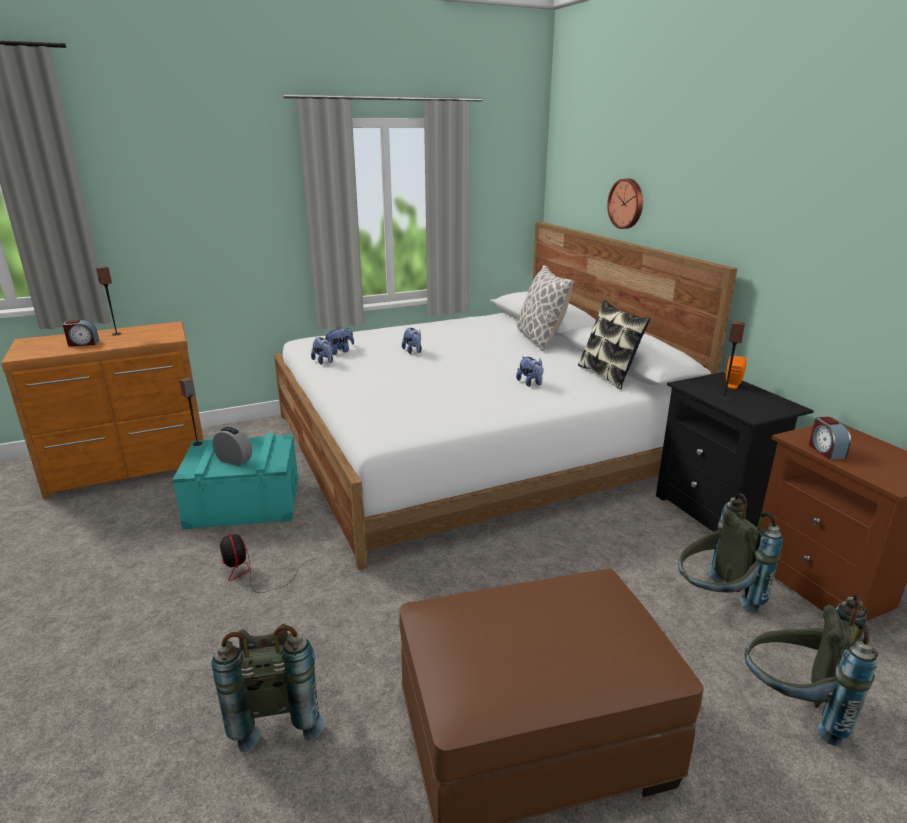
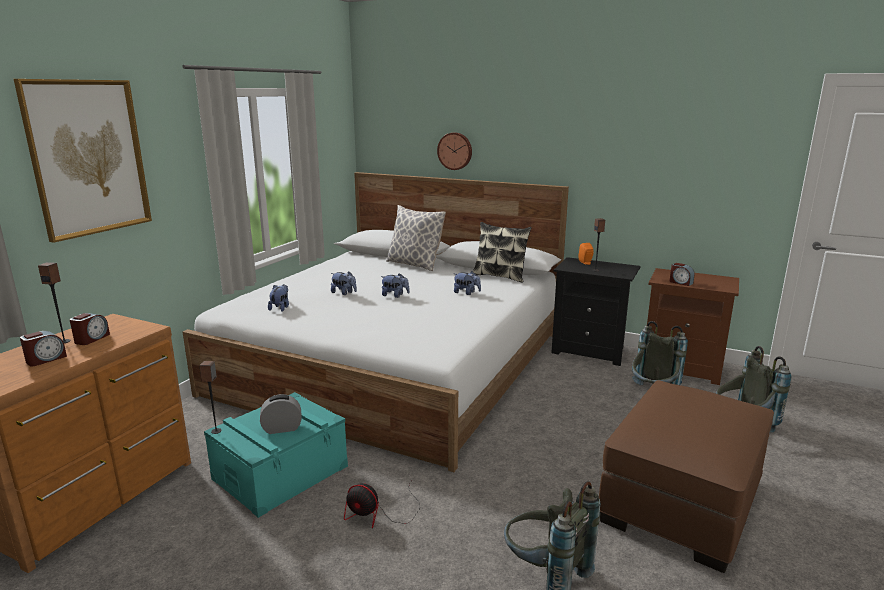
camera: 40 degrees left, 5 degrees down
plush toy [311,337,333,365] -> plush toy moved to [381,273,410,298]
none -> picture [14,79,152,243]
none -> alarm clock [69,313,110,345]

